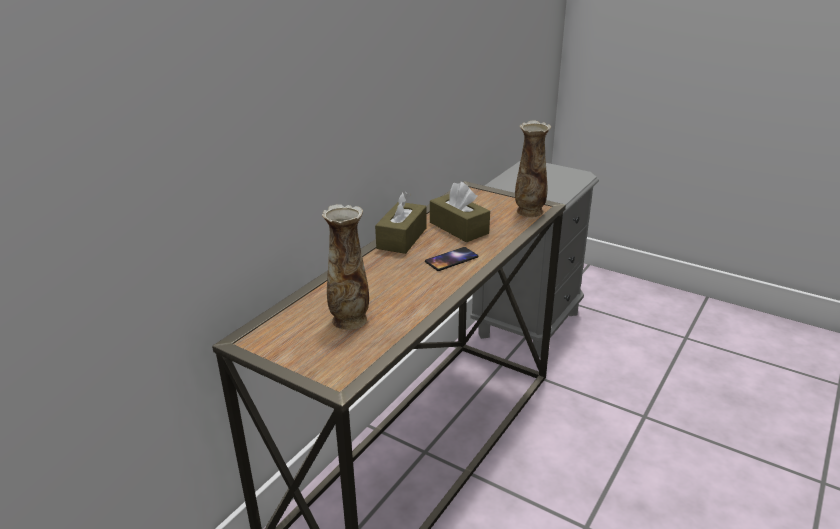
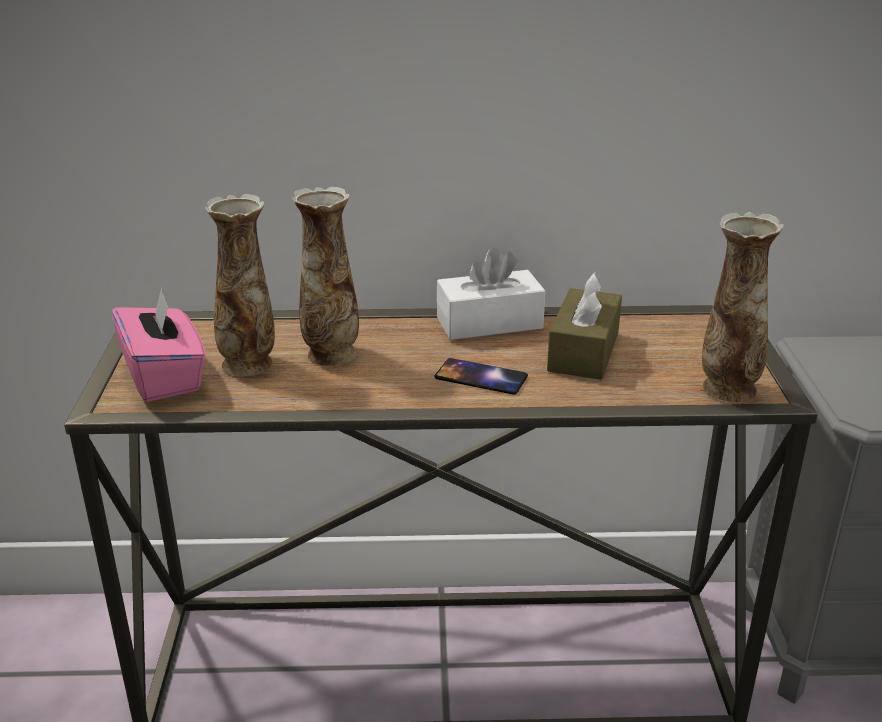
camera: 55 degrees right, 0 degrees up
brown tissue box [375,192,427,254] -> white tissue box [437,248,545,340]
none -> pink tissue box [112,287,206,402]
none -> vase [292,187,359,366]

